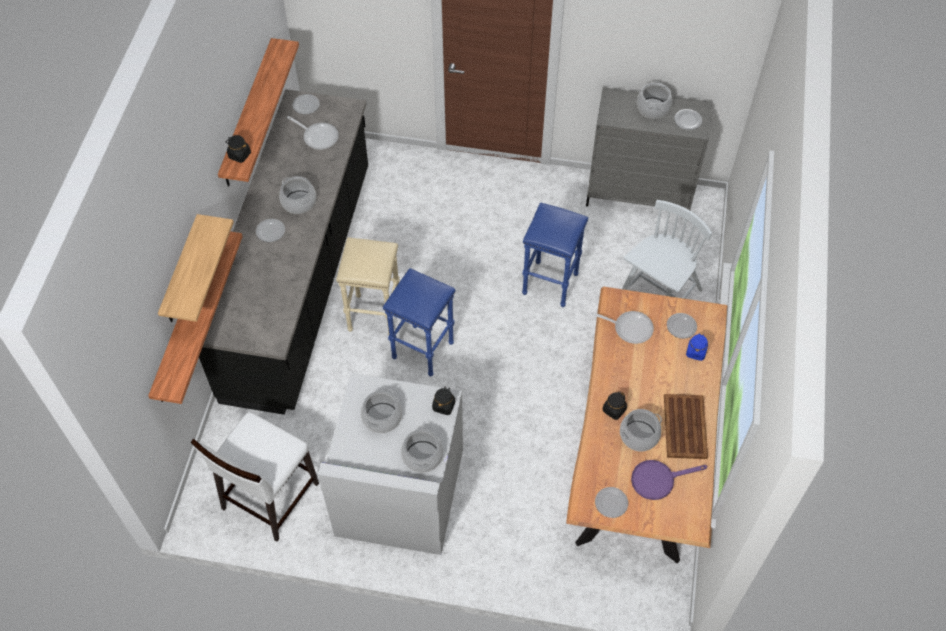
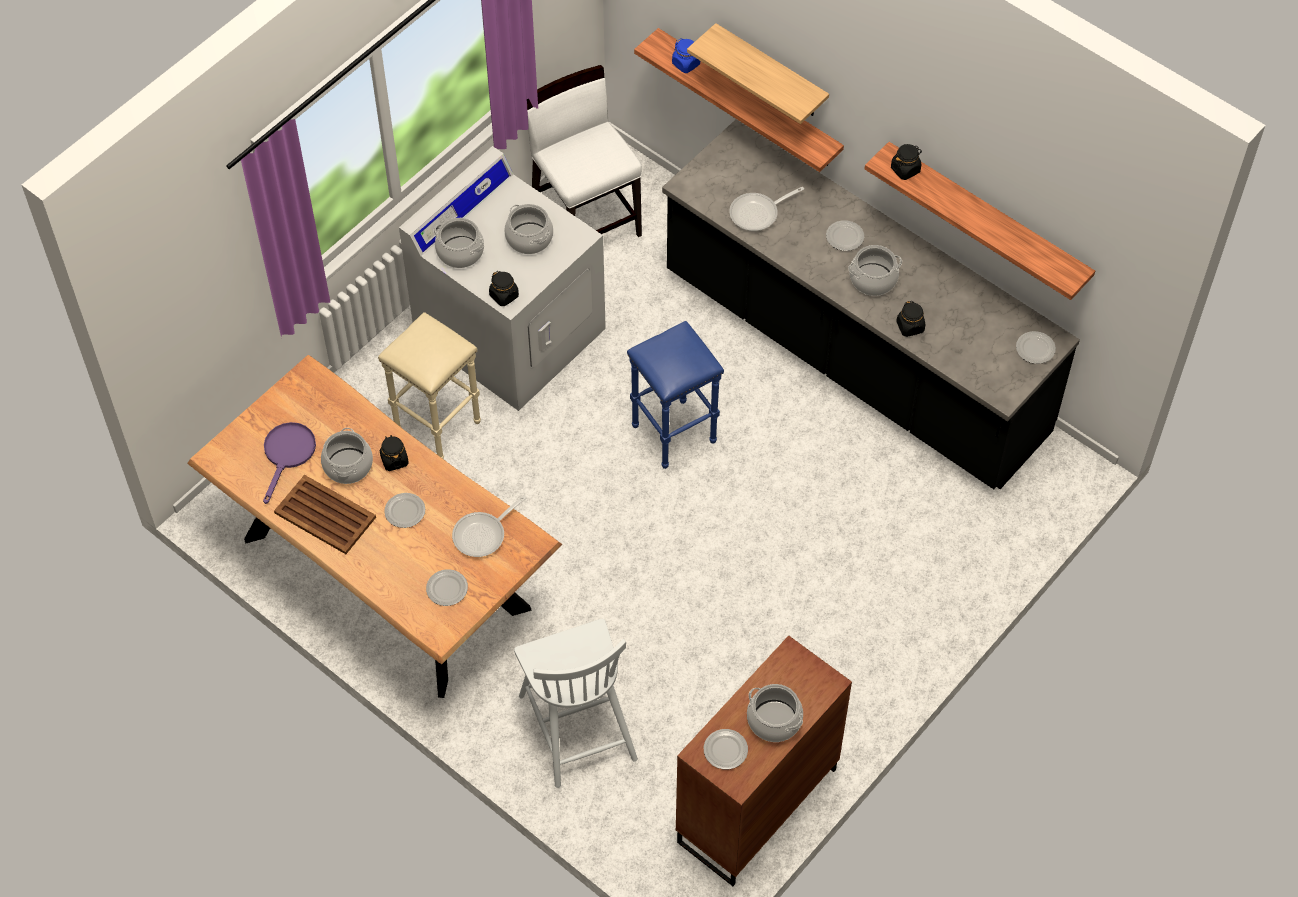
camera: 120 degrees right, 0 degrees up
frying pan [287,116,339,150] -> frying pan moved to [729,187,804,231]
beige stool [336,237,400,335] -> beige stool moved to [378,312,481,459]
blue stool [522,203,588,307] -> none
grey dresser [586,87,712,210] -> brown dresser [676,635,852,886]
plate [595,487,628,518] -> plate moved to [384,493,425,528]
blue jar [686,333,708,361] -> blue jar moved to [672,38,700,73]
none -> black jar [896,301,925,337]

